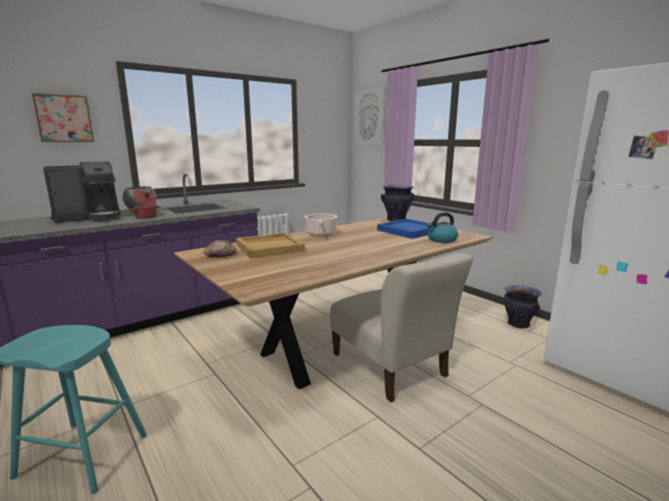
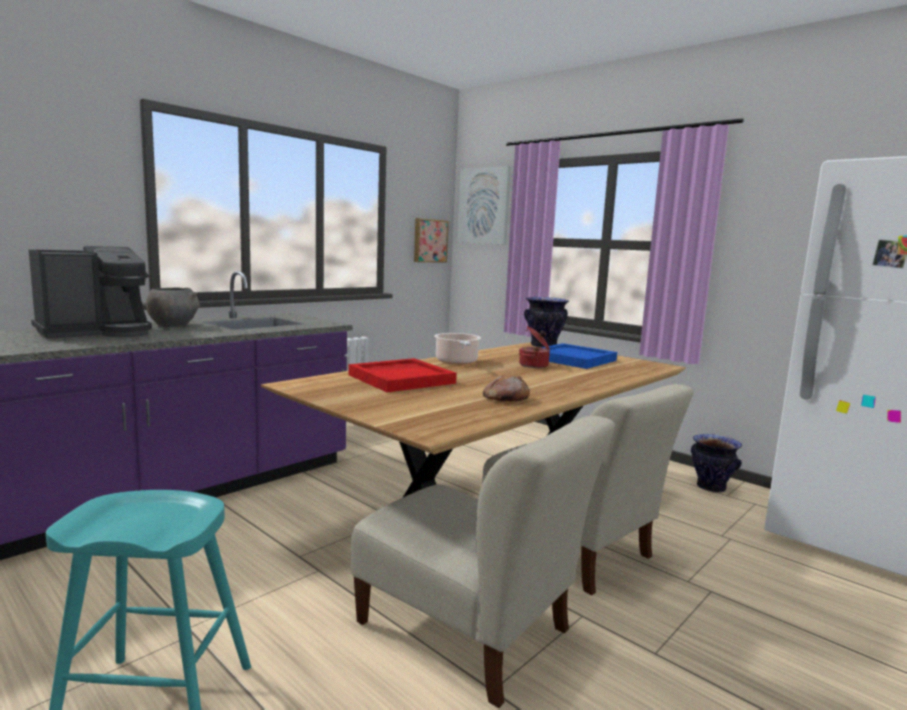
camera: 10 degrees left, 5 degrees down
picture [32,93,94,142] -> picture moved to [414,218,449,263]
cooking pot [130,190,160,219] -> cooking pot moved to [519,326,550,368]
bread [203,240,237,257] -> bread moved to [483,376,530,402]
beige tray [236,233,305,259] -> red tray [348,358,457,393]
kettle [427,212,458,243] -> none
none -> beige chair [351,416,615,708]

